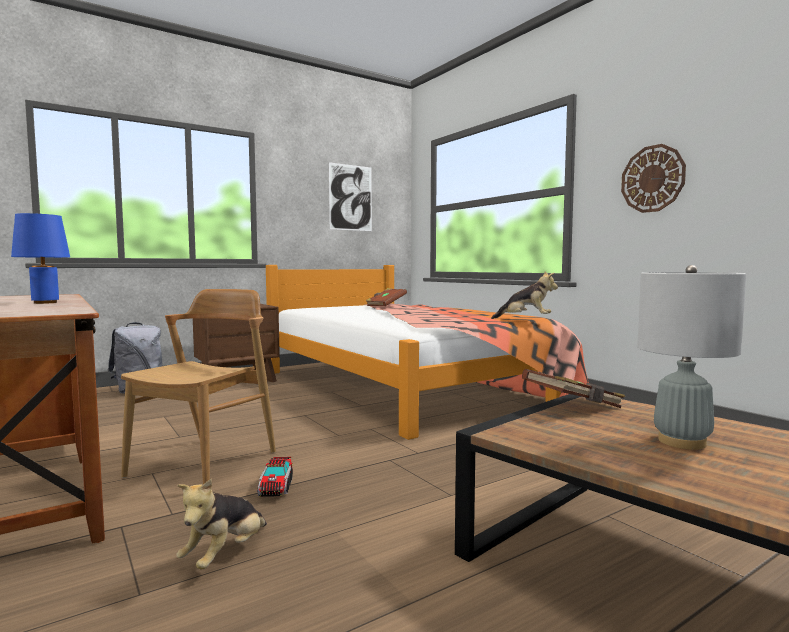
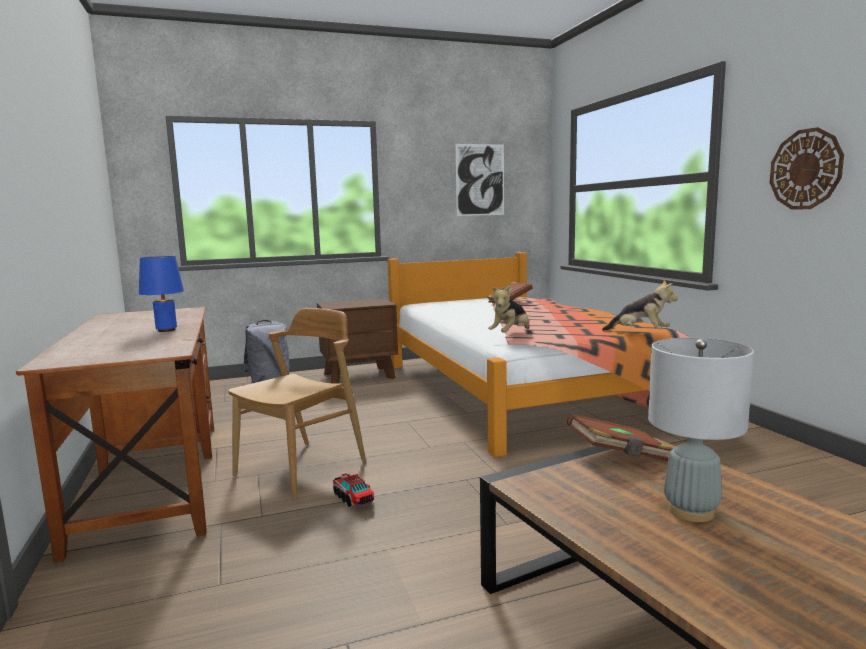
camera: 15 degrees right, 5 degrees up
plush toy [176,479,267,569] -> plush toy moved to [488,285,529,333]
toy truck [258,457,293,497] -> toy truck turned 135 degrees clockwise [333,473,374,508]

